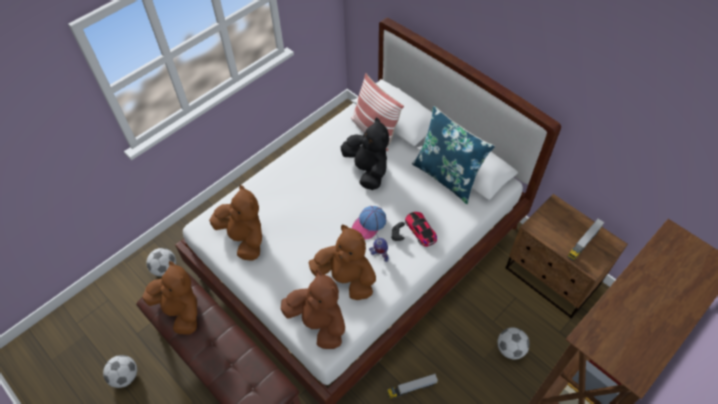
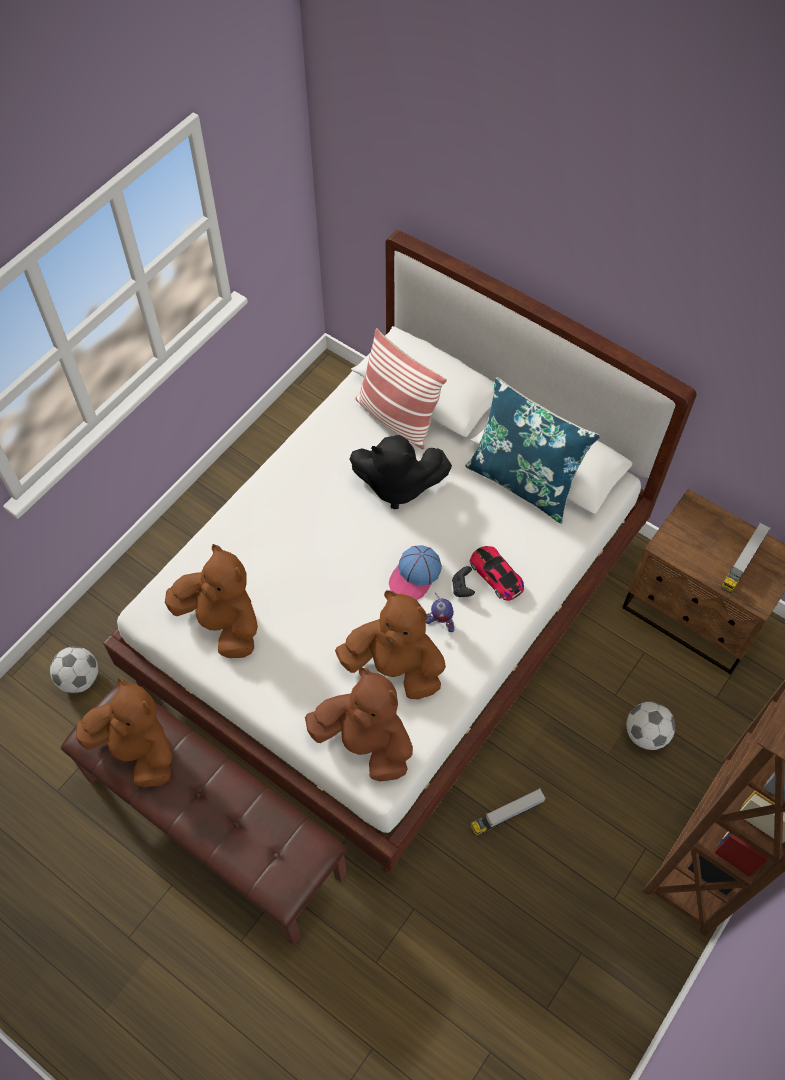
camera: 10 degrees left, 5 degrees up
football [103,355,137,388] -> none
black plush toy [341,117,389,190] -> black plush toy turned 135 degrees clockwise [349,435,452,509]

